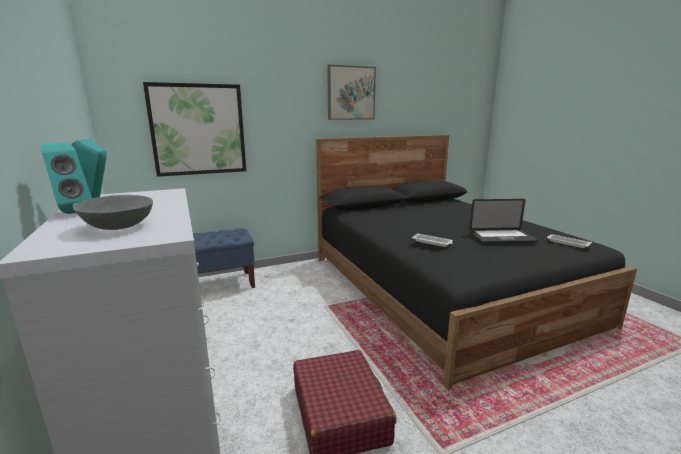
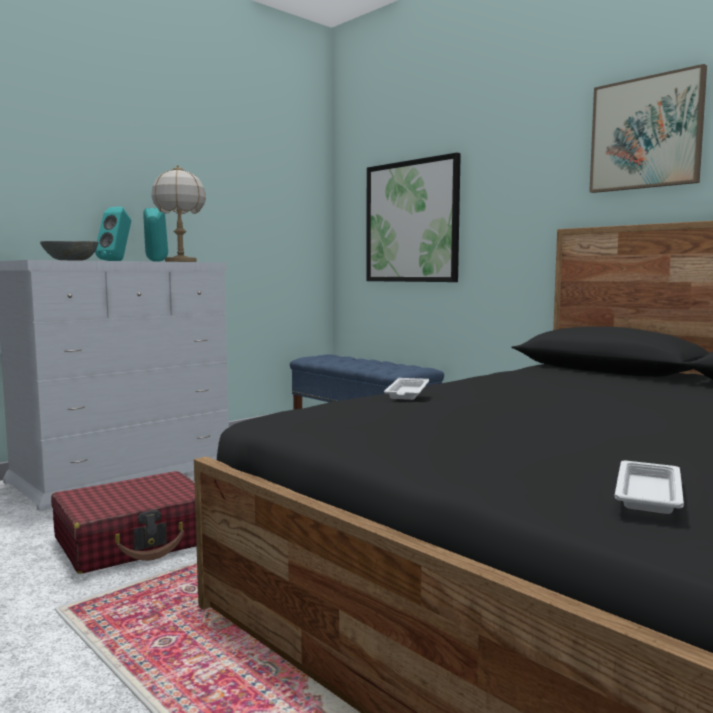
camera: 70 degrees right, 10 degrees down
laptop [469,199,538,244] -> none
none -> table lamp [151,165,206,262]

